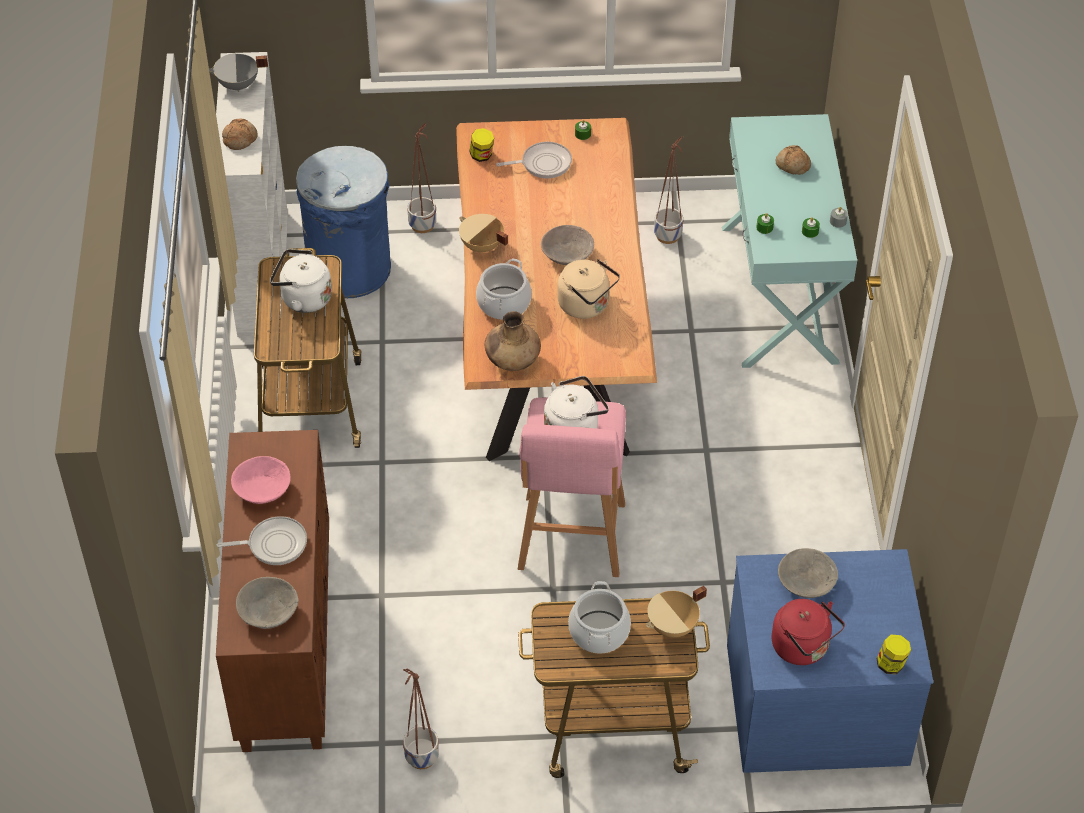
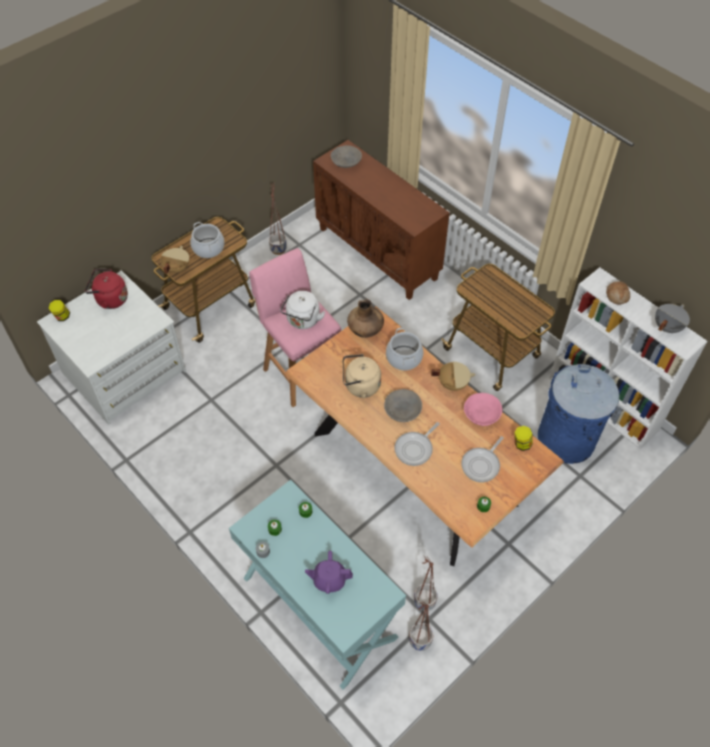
camera: 140 degrees right, 5 degrees up
frying pan [217,516,307,565] -> frying pan moved to [395,422,440,466]
pink bowl [231,456,290,504] -> pink bowl moved to [464,393,502,426]
white kettle [270,249,332,313] -> none
planter [407,123,436,233] -> planter moved to [409,601,433,651]
blue dresser [727,549,933,773] -> white dresser [37,271,186,425]
bread [776,145,811,175] -> purple teapot [305,550,353,594]
grey bowl [778,548,838,598] -> none

